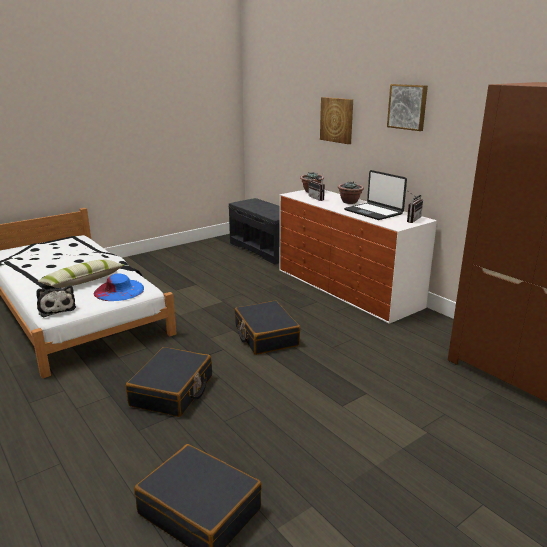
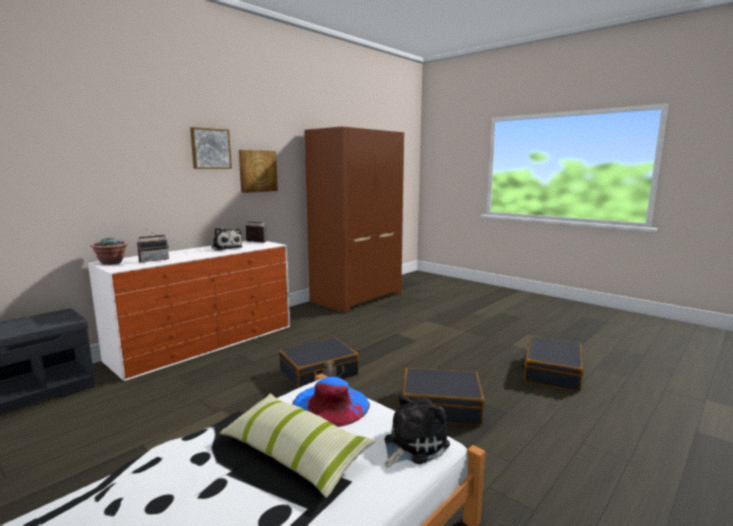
camera: 100 degrees left, 10 degrees down
picture [320,97,353,144] -> picture moved to [239,150,278,193]
potted plant [338,181,364,204] -> none
laptop [344,170,407,220] -> plush toy [211,228,243,251]

